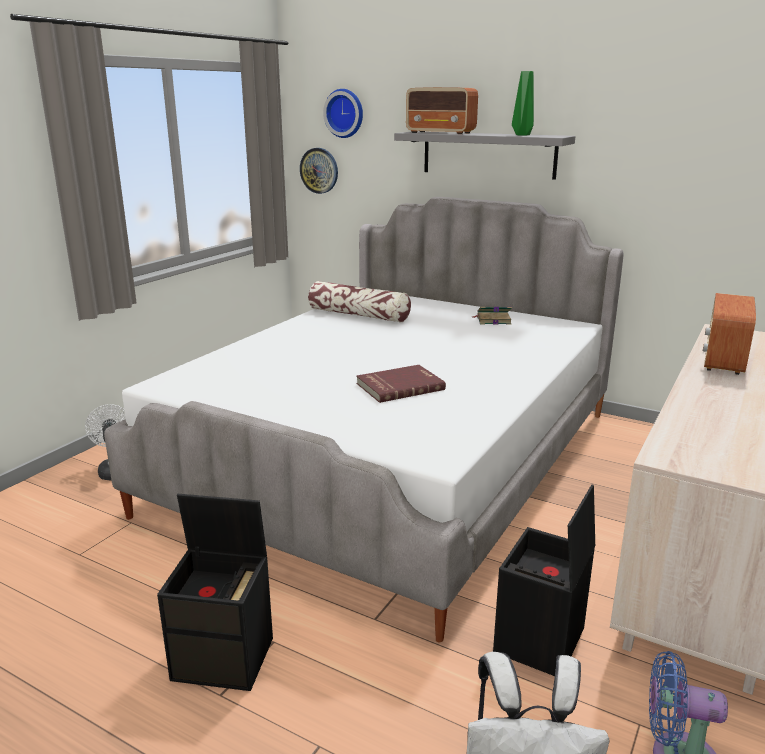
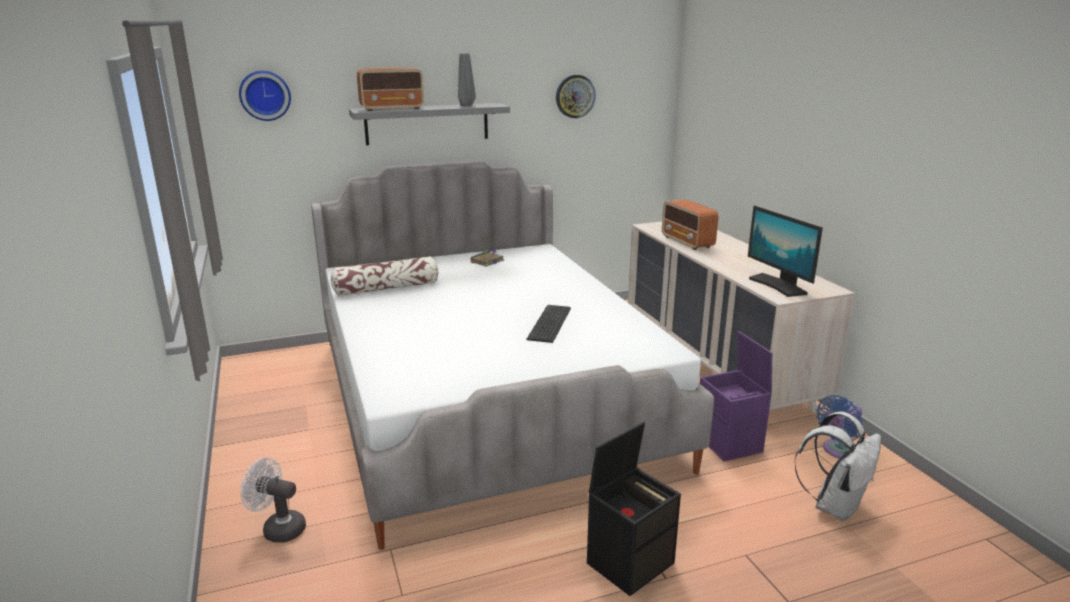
camera: 50 degrees left, 0 degrees up
wall clock [300,148,338,194] -> wall clock moved to [556,75,596,118]
red book [356,365,446,403] -> keyboard [526,305,571,343]
black storage box [493,485,595,676] -> purple storage box [700,331,772,461]
green vase [512,71,534,136] -> grey vase [458,53,476,106]
none -> monitor [748,206,823,297]

